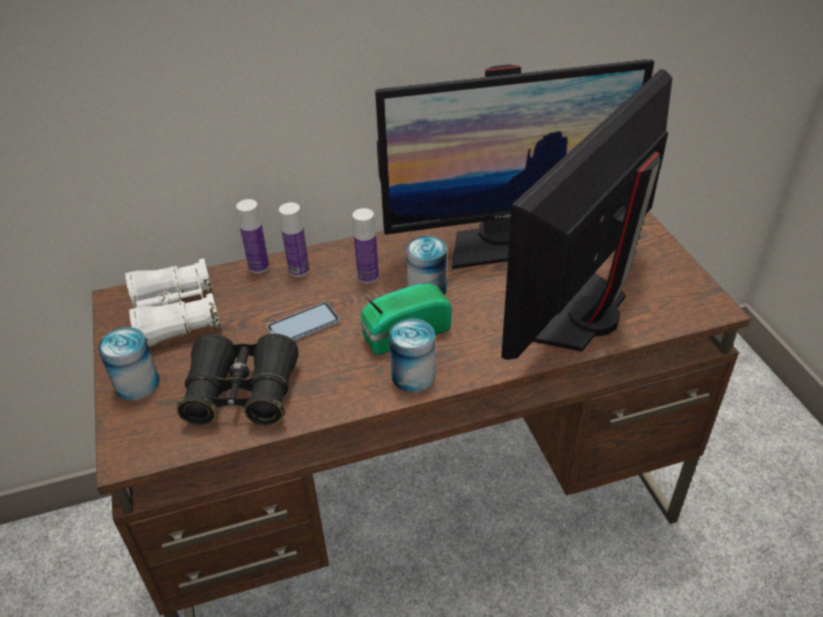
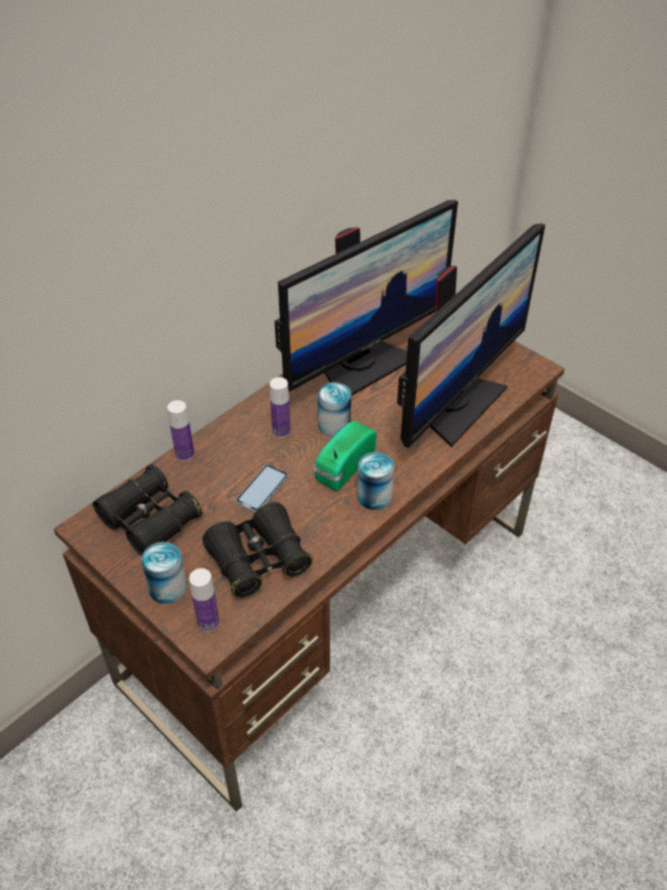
camera: 30 degrees left, 5 degrees up
white binoculars [125,259,220,347] -> black binoculars [93,464,202,556]
bottle [279,202,309,277] -> bottle moved to [189,568,219,632]
monitor [501,69,672,360] -> monitor turned 150 degrees counterclockwise [397,223,545,448]

